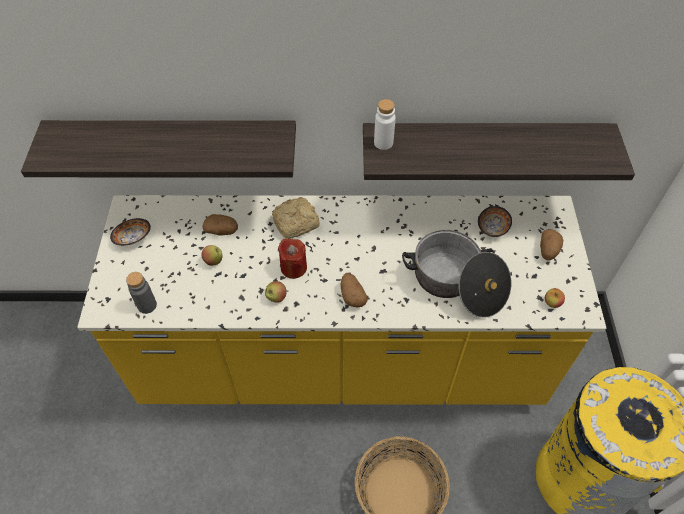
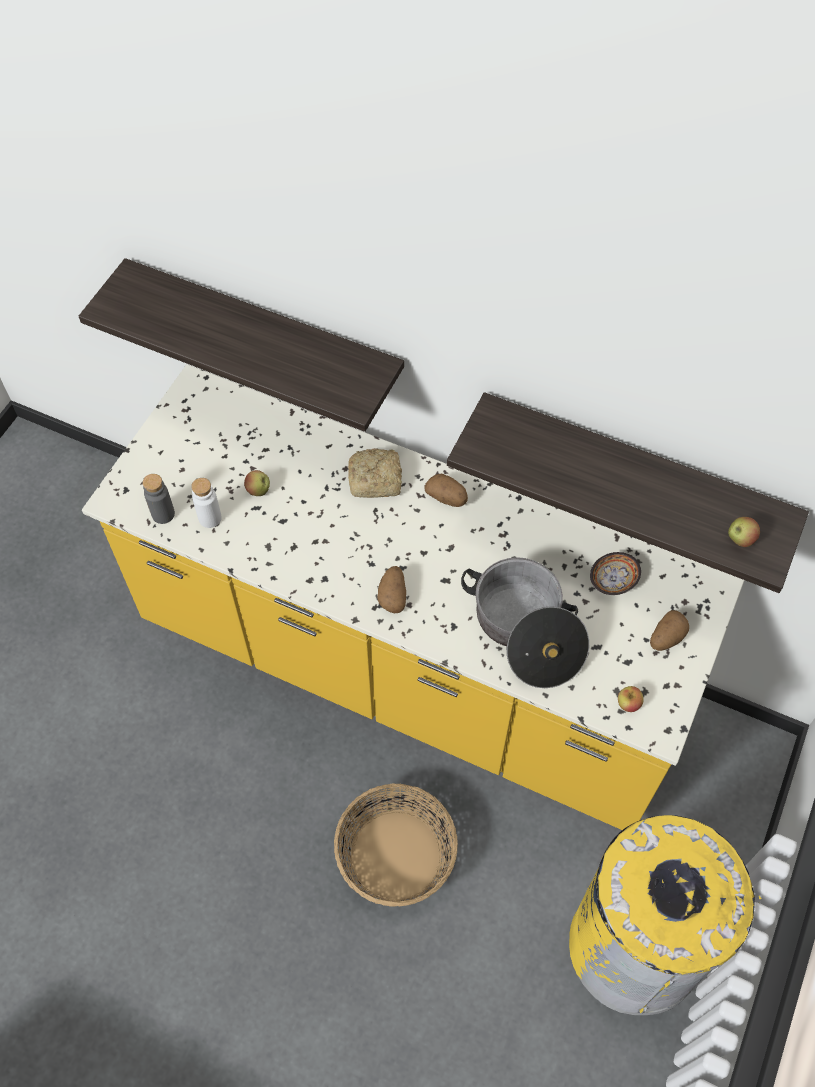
camera: 25 degrees right, 5 degrees up
bowl [110,218,151,246] -> none
potato [202,214,238,235] -> potato moved to [424,474,468,507]
apple [265,281,286,303] -> apple moved to [728,517,760,547]
red candle [278,239,307,279] -> none
white bottle [374,99,396,150] -> white bottle moved to [191,478,222,528]

